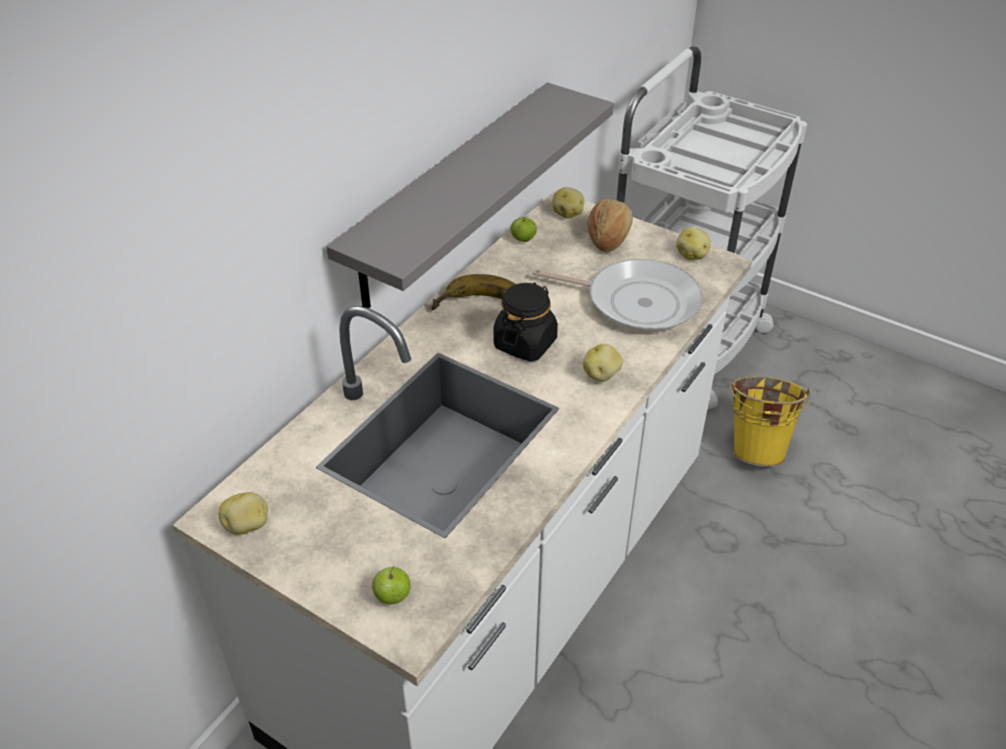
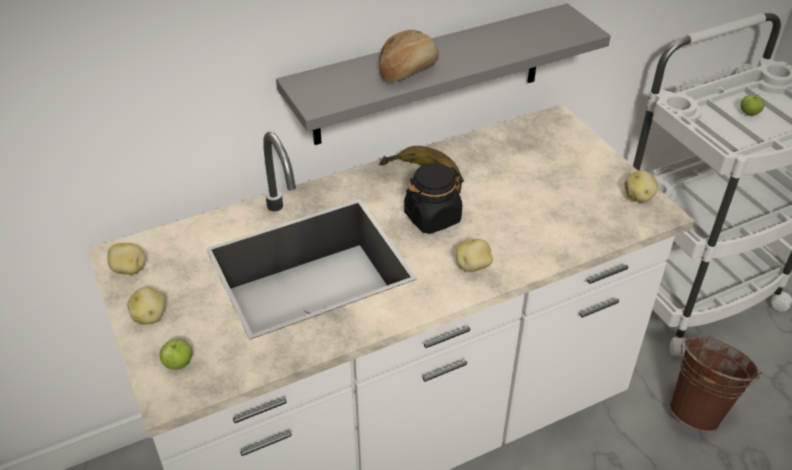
camera: 30 degrees right, 0 degrees up
apple [511,216,537,242] -> apple moved to [741,95,765,116]
frying pan [532,259,703,332] -> none
potato [552,187,584,219] -> potato moved to [127,287,166,325]
bread [587,199,633,252] -> bread moved to [379,30,439,82]
yellow bucket [730,376,810,467] -> brown bucket [669,335,762,432]

